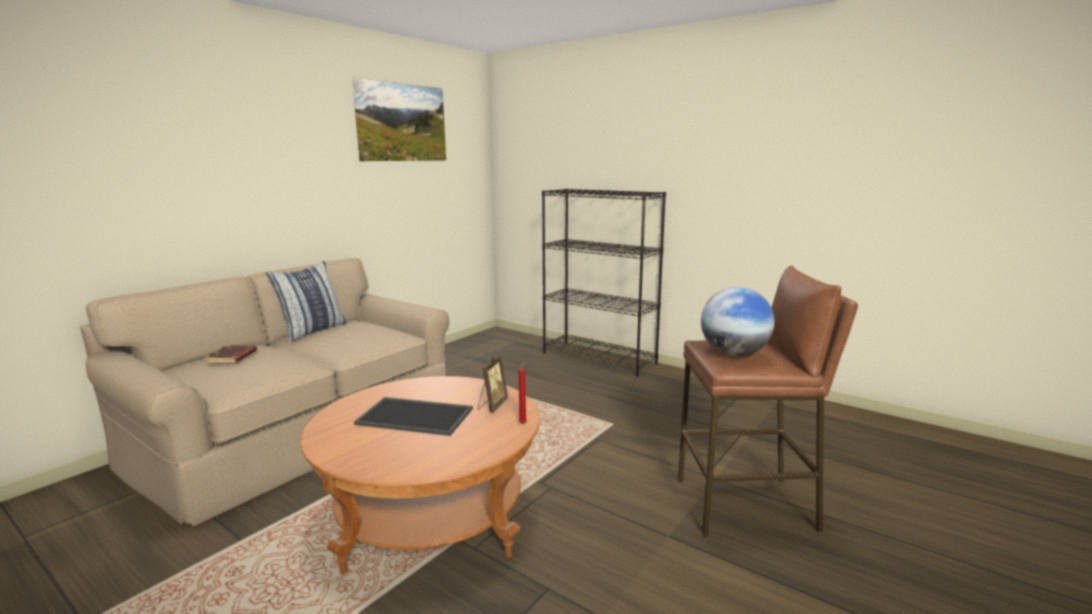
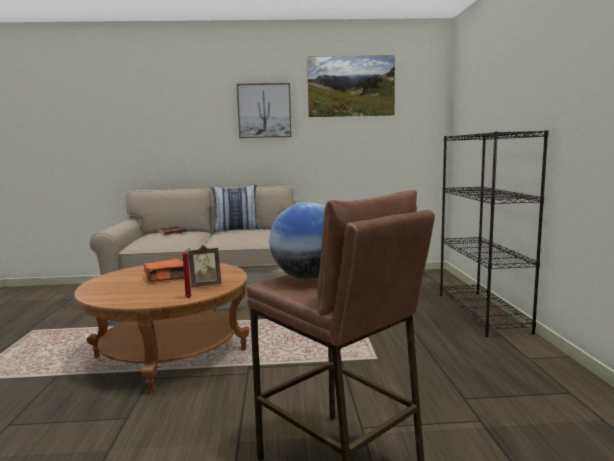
camera: 50 degrees right, 5 degrees down
tray [354,397,473,436] -> orange book [144,259,184,282]
none -> picture [237,83,292,138]

